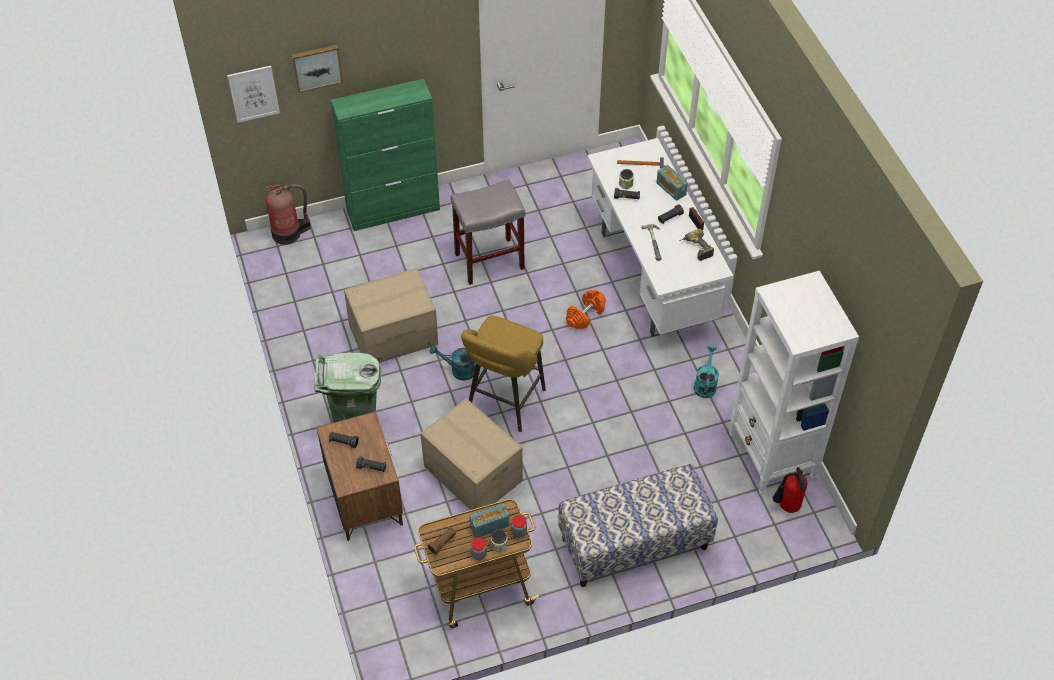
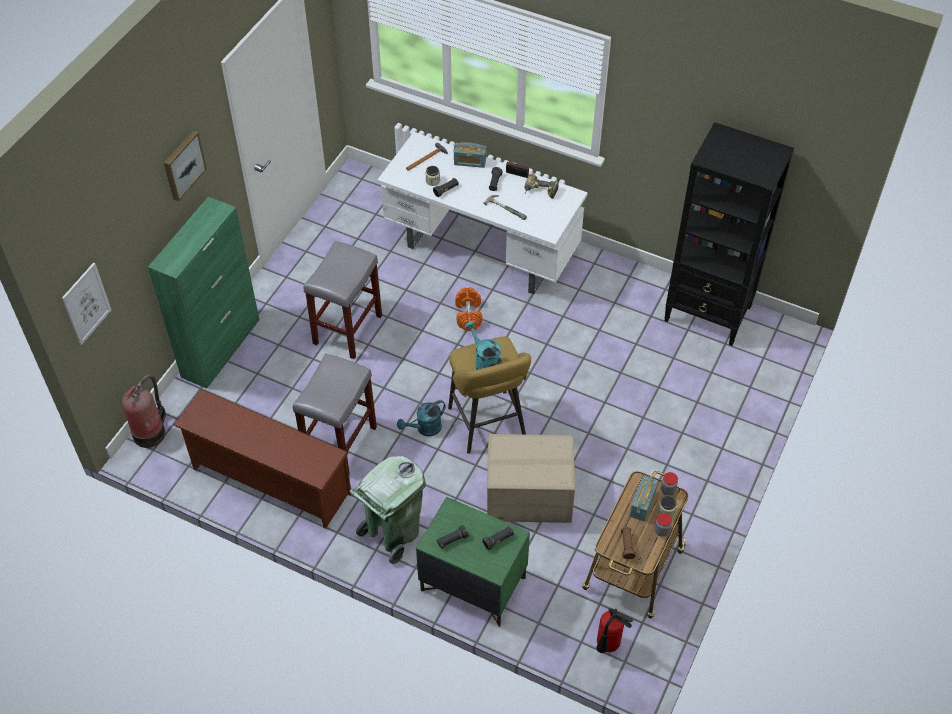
camera: 45 degrees left, 0 degrees up
picture [291,45,343,93] -> picture moved to [164,131,207,201]
brown nightstand [316,411,403,541] -> green nightstand [416,497,530,627]
cardboard box [344,268,438,363] -> grey stool [293,353,377,474]
bench [558,464,718,587] -> none
turquoise watering can [694,345,719,398] -> turquoise watering can moved to [465,321,502,370]
white bookcase [729,271,859,495] -> black bookcase [664,122,794,346]
fire extinguisher [772,467,807,513] -> fire extinguisher moved to [596,608,633,653]
none -> brown shoe rack [173,389,351,529]

